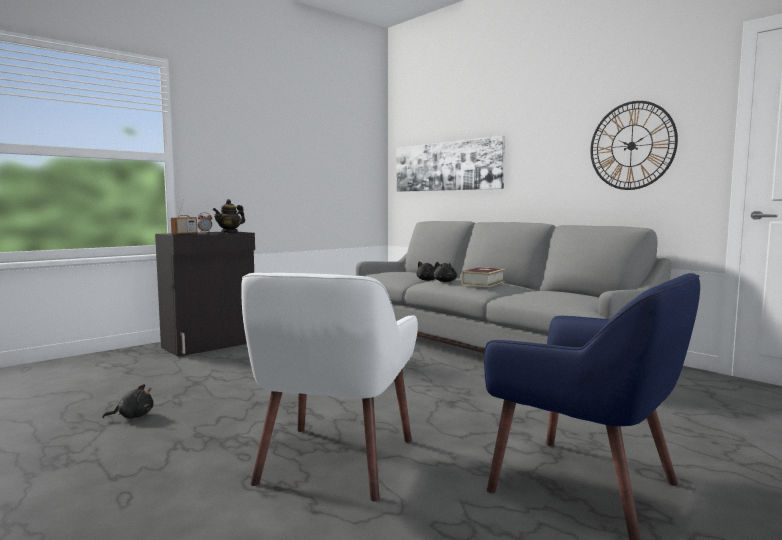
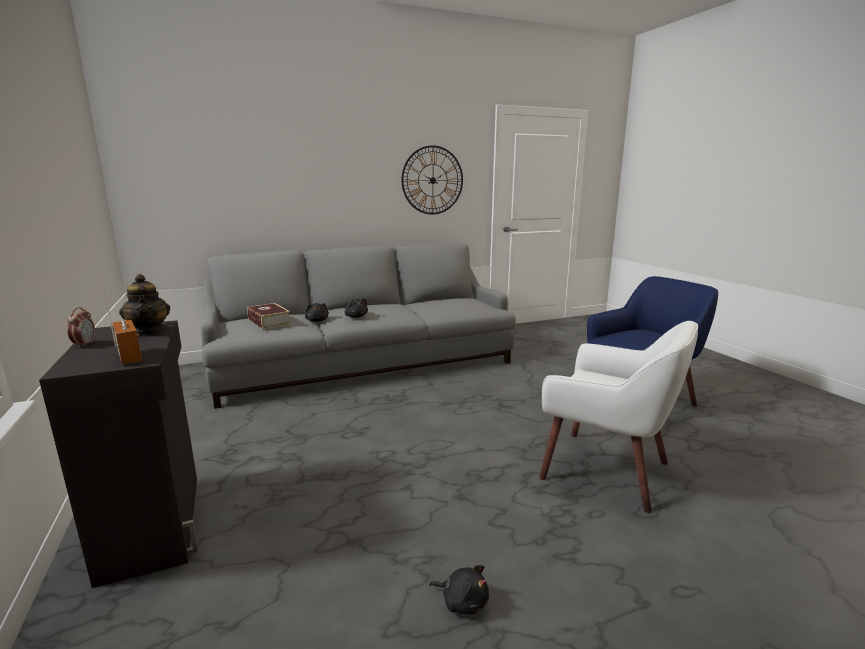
camera: 70 degrees left, 10 degrees up
black plush toy [102,384,153,419] -> black plush toy turned 120 degrees clockwise [429,565,489,614]
picture [396,136,505,192] -> none
book [461,267,505,287] -> book moved to [247,303,291,329]

